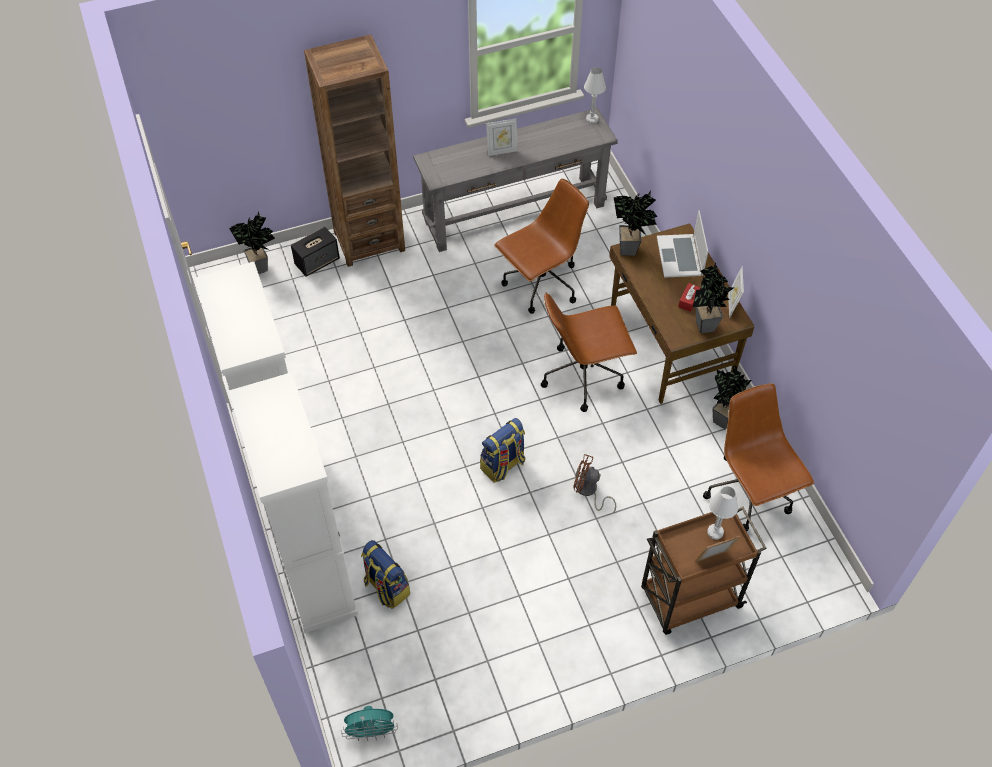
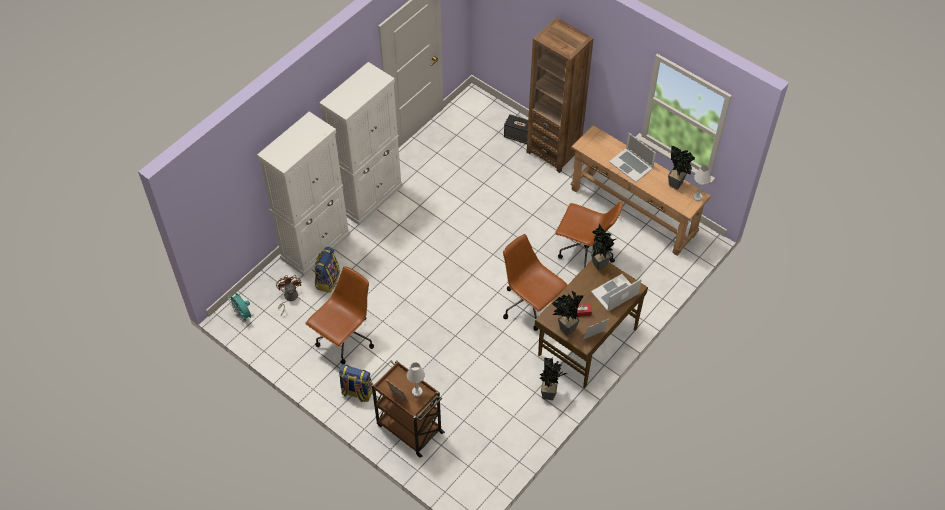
camera: 60 degrees right, 0 degrees up
potted plant [229,211,275,274] -> potted plant moved to [668,146,695,190]
grey console table [413,108,618,252] -> brown console table [571,125,711,256]
backpack [480,418,525,482] -> backpack moved to [339,364,372,402]
picture frame [486,118,518,156] -> laptop [609,133,656,183]
brown fan [573,454,616,513] -> brown fan moved to [276,275,301,315]
brown office chair [703,383,814,531] -> brown office chair moved to [305,266,374,364]

